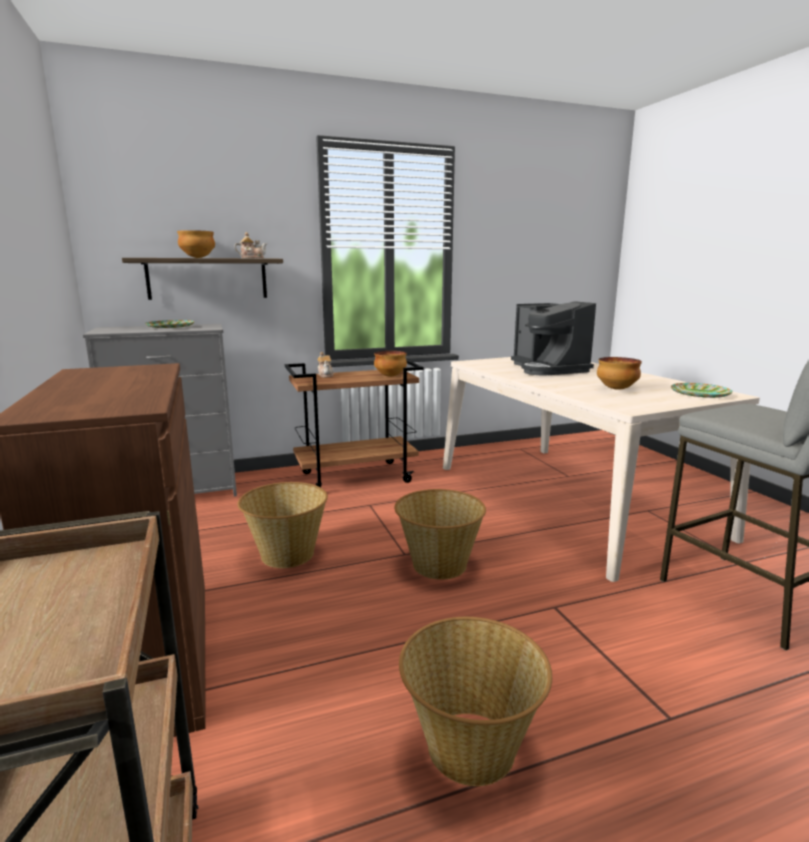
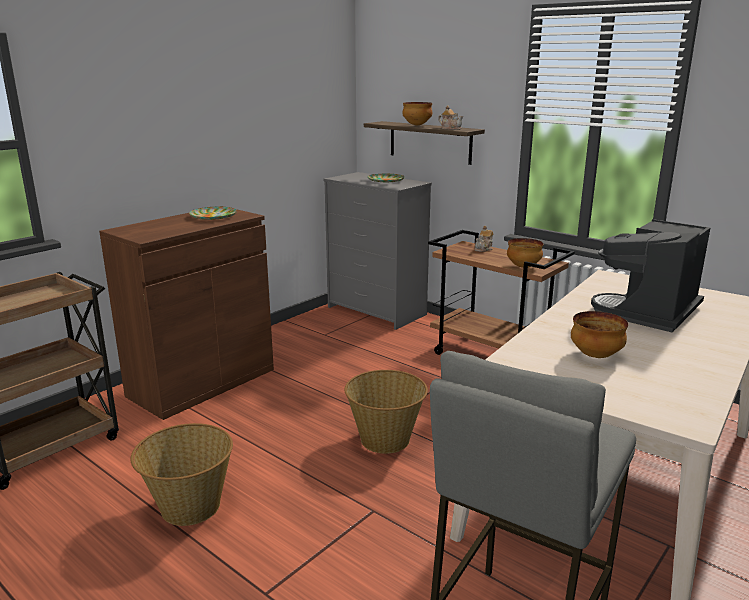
camera: 60 degrees right, 5 degrees up
basket [238,482,328,568] -> none
plate [671,383,733,398] -> plate moved to [189,207,237,220]

